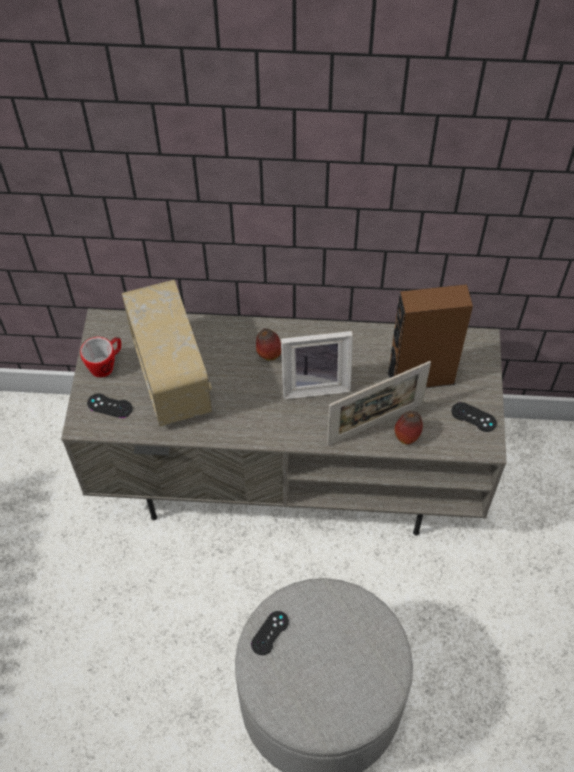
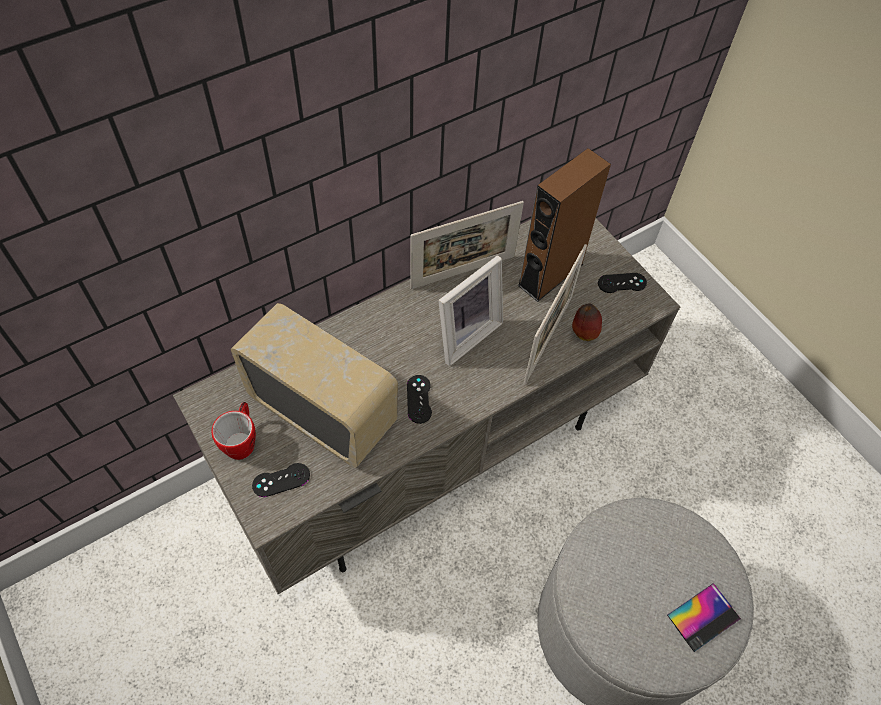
camera: 40 degrees left, 0 degrees up
black game controller [251,611,289,655] -> black game controller moved to [407,375,432,424]
apple [256,328,281,361] -> none
none -> picture frame [410,201,524,289]
none -> phone [667,583,741,652]

